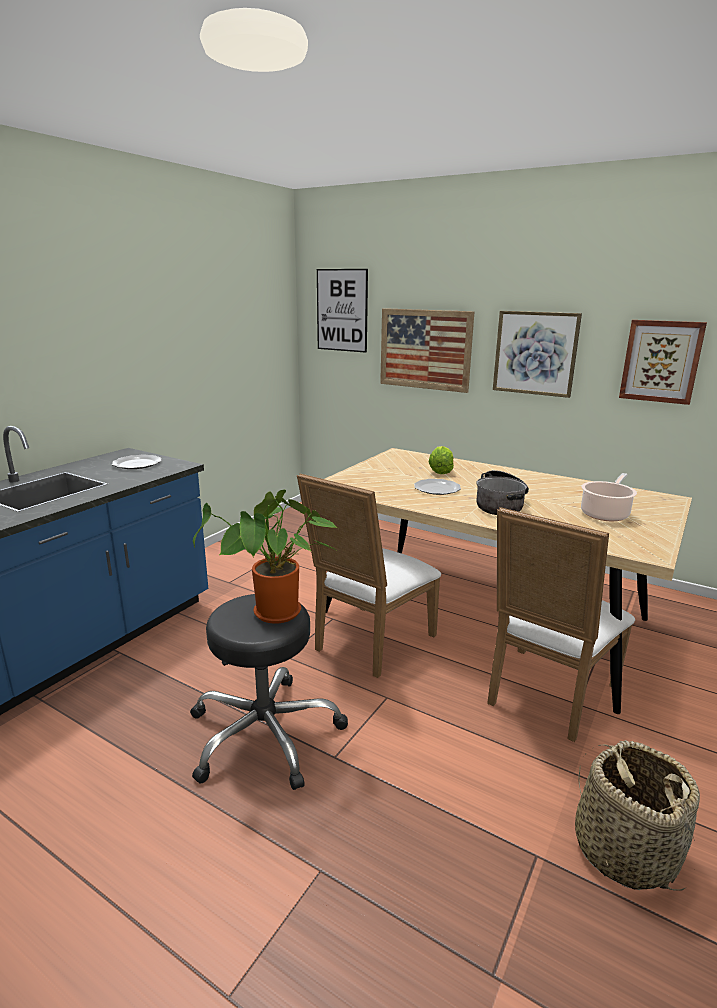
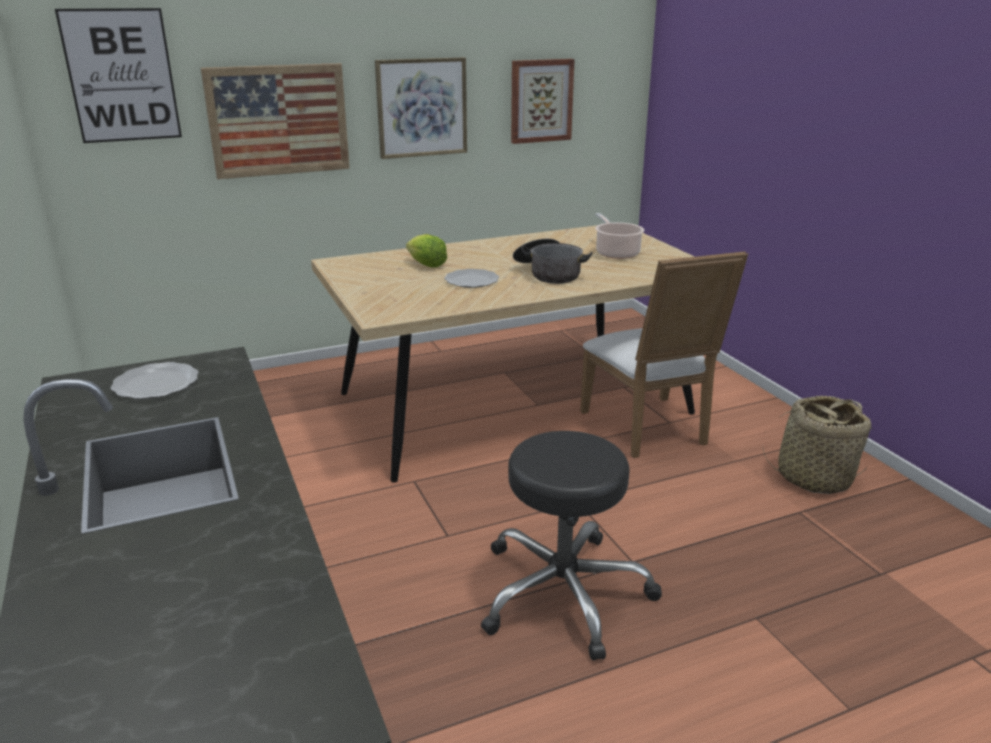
camera: 55 degrees left, 5 degrees up
potted plant [193,490,338,624] -> none
white chair [297,473,441,678] -> none

